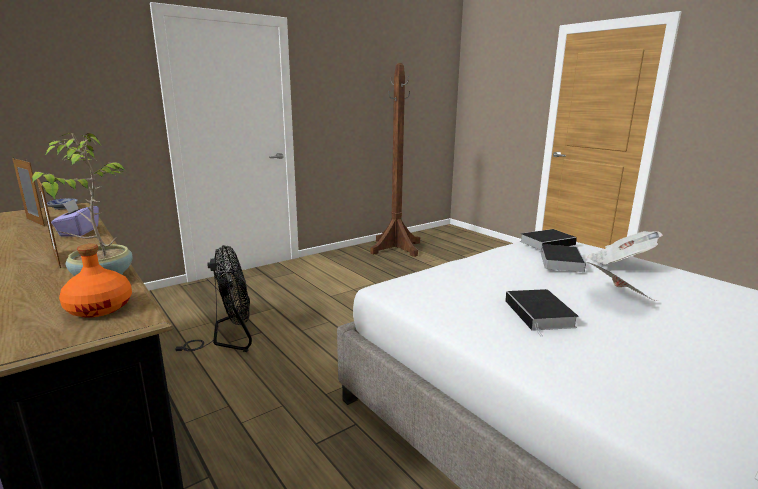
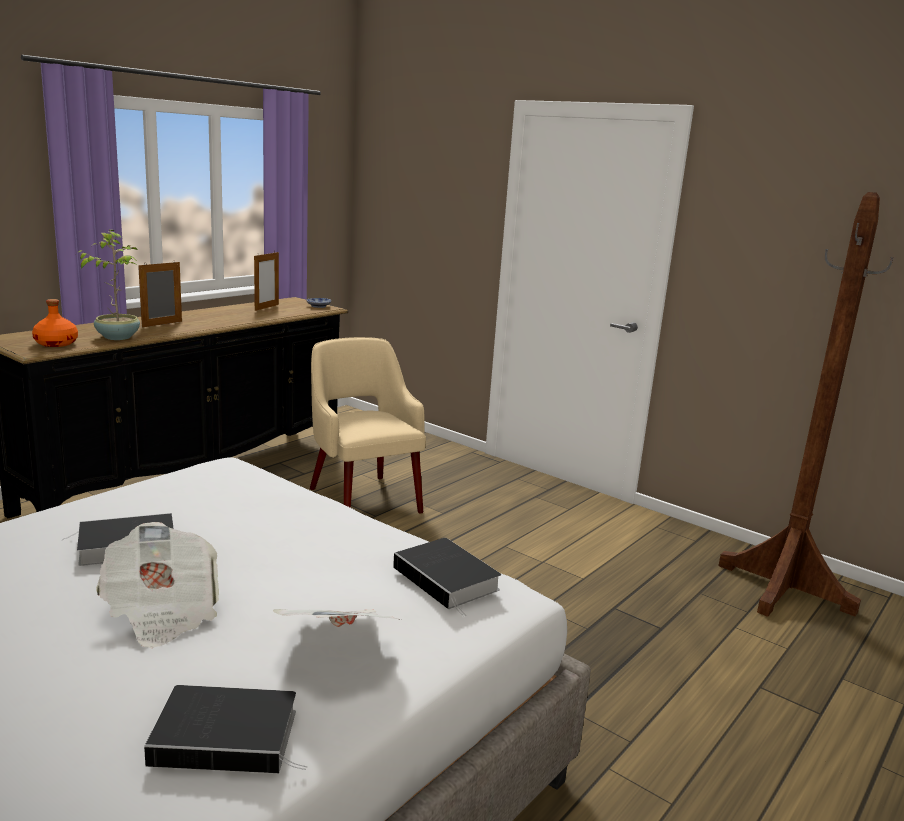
camera: 75 degrees right, 0 degrees up
purple tissue box [51,199,99,237] -> none
black fan [175,245,252,352] -> beige armchair [310,337,426,513]
book [541,244,586,272] -> book moved to [144,685,307,773]

